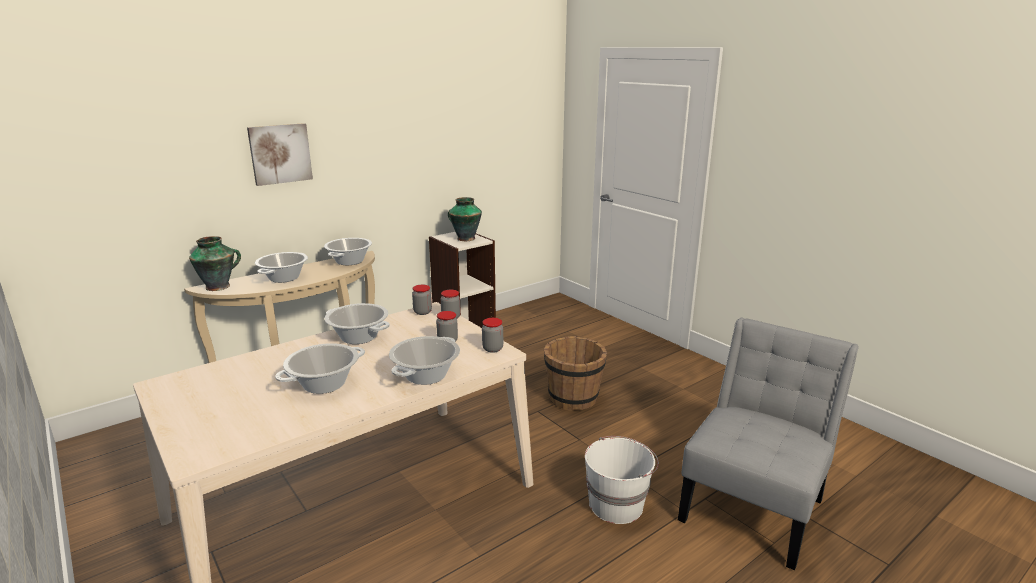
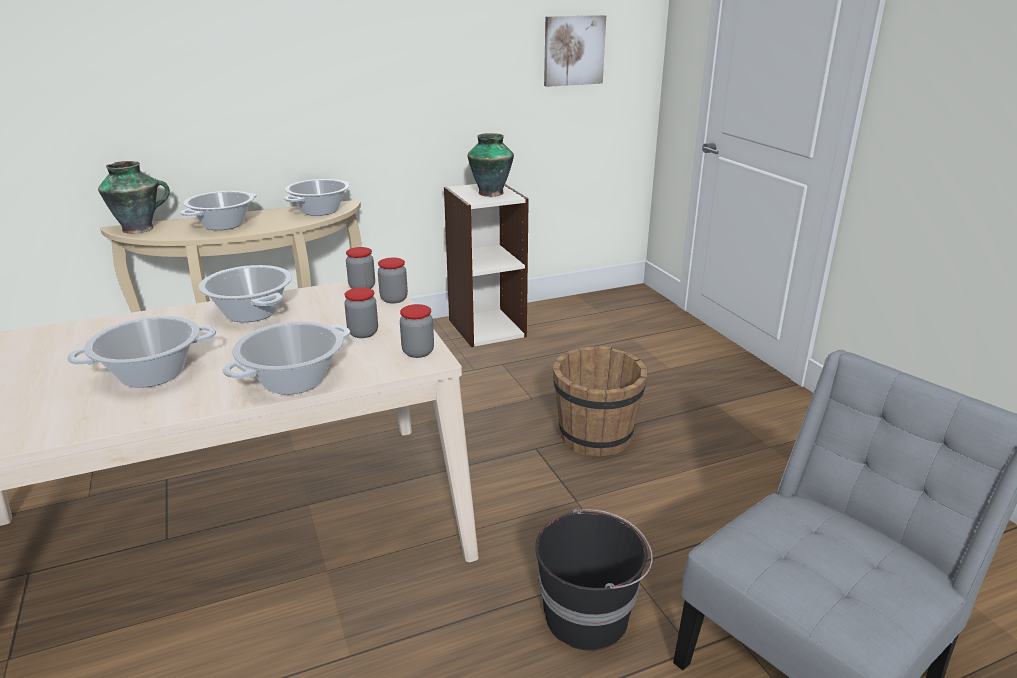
camera: 15 degrees right, 5 degrees up
picture [247,123,313,186] -> picture moved to [544,15,606,87]
white bucket [585,436,659,524] -> black bucket [535,509,653,651]

